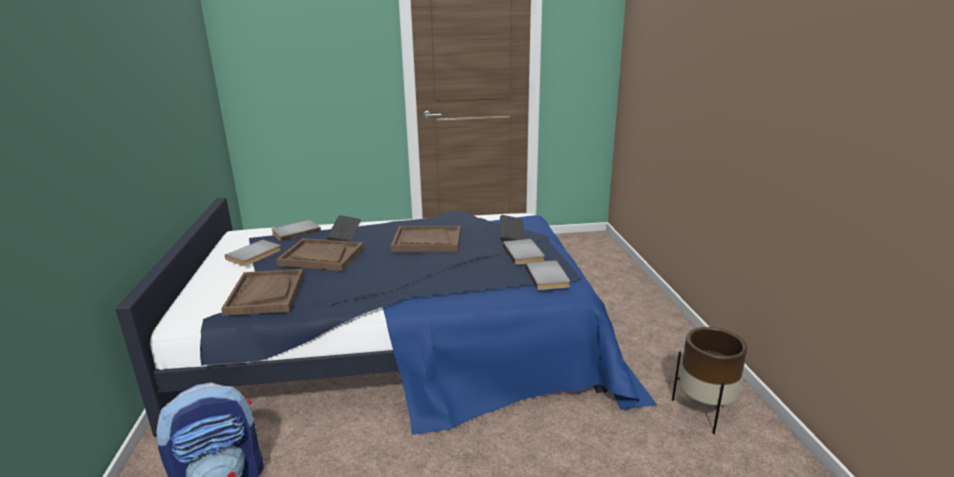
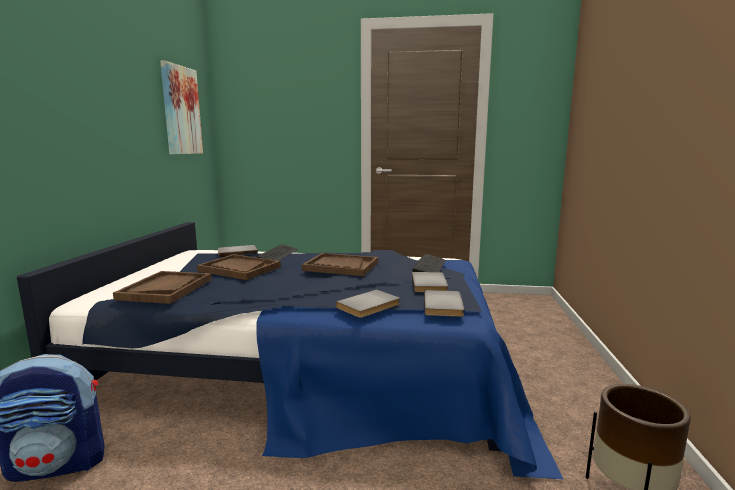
camera: 15 degrees right, 10 degrees down
grey book [225,240,281,266] -> grey book moved to [336,290,400,318]
none -> picture [160,61,203,154]

